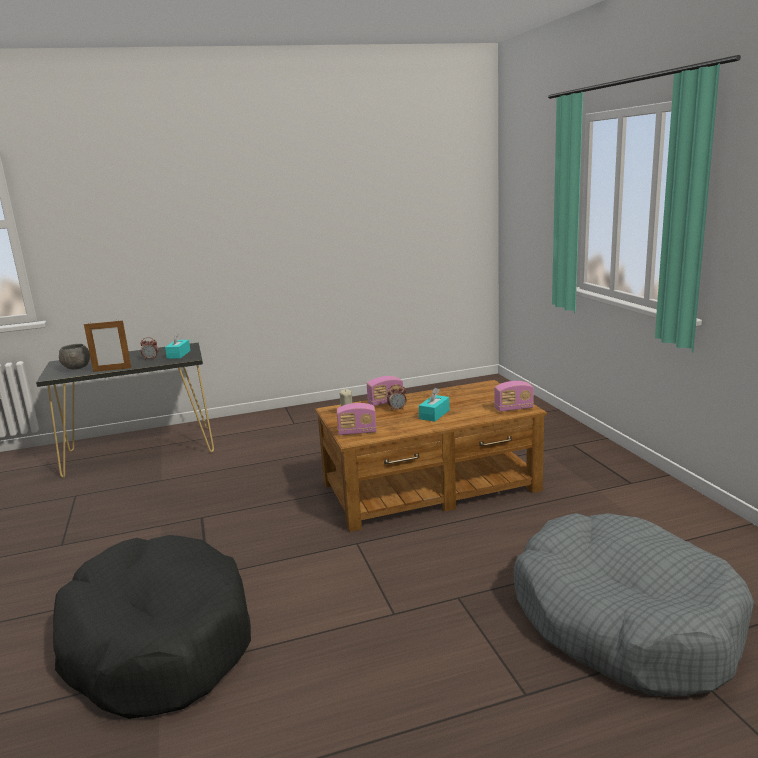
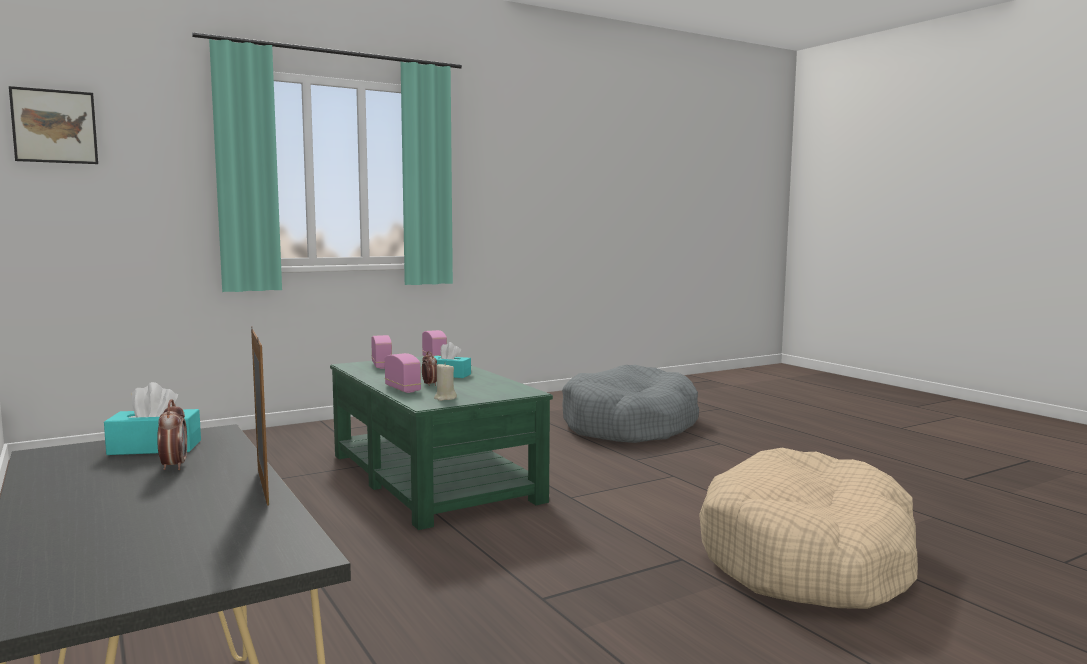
camera: 105 degrees left, 10 degrees down
black dog bed [53,535,251,719] -> beige dog bed [699,448,918,609]
grey bowl [59,344,90,370] -> none
brown coffee table [315,380,547,532] -> green coffee table [330,356,553,530]
radio [337,403,377,435] -> radio moved to [371,335,392,369]
none -> picture [9,86,98,164]

